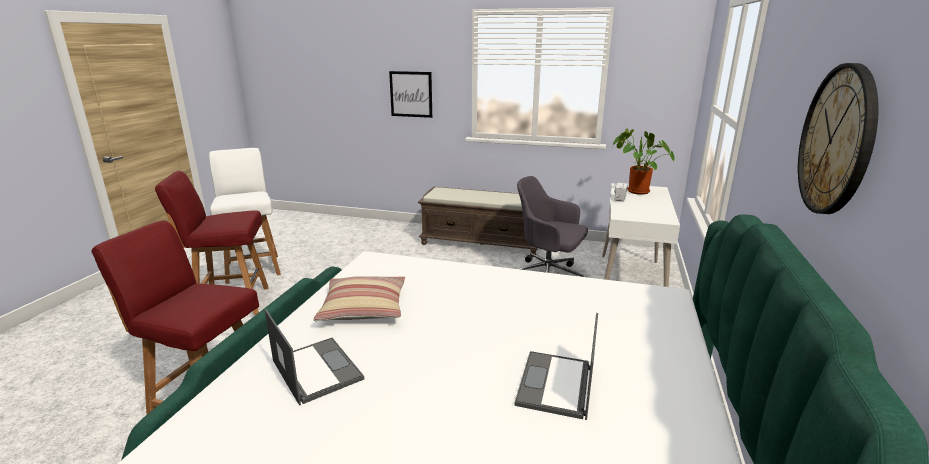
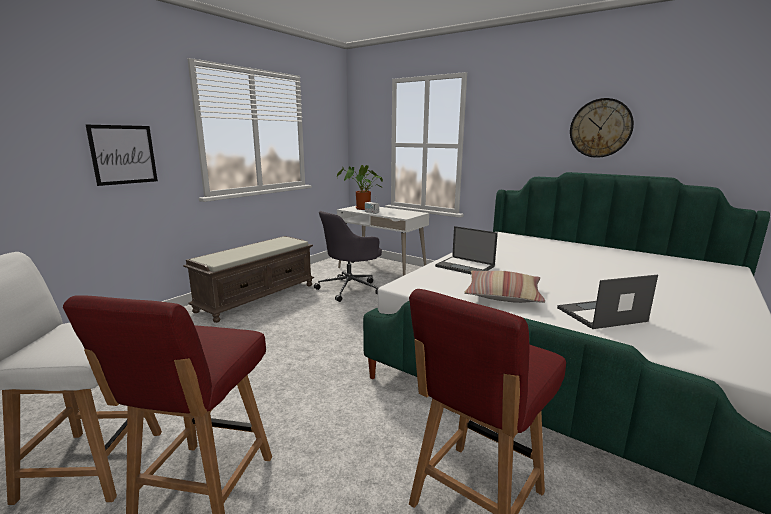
camera: 70 degrees left, 5 degrees down
laptop [514,313,598,420] -> laptop moved to [435,226,498,274]

